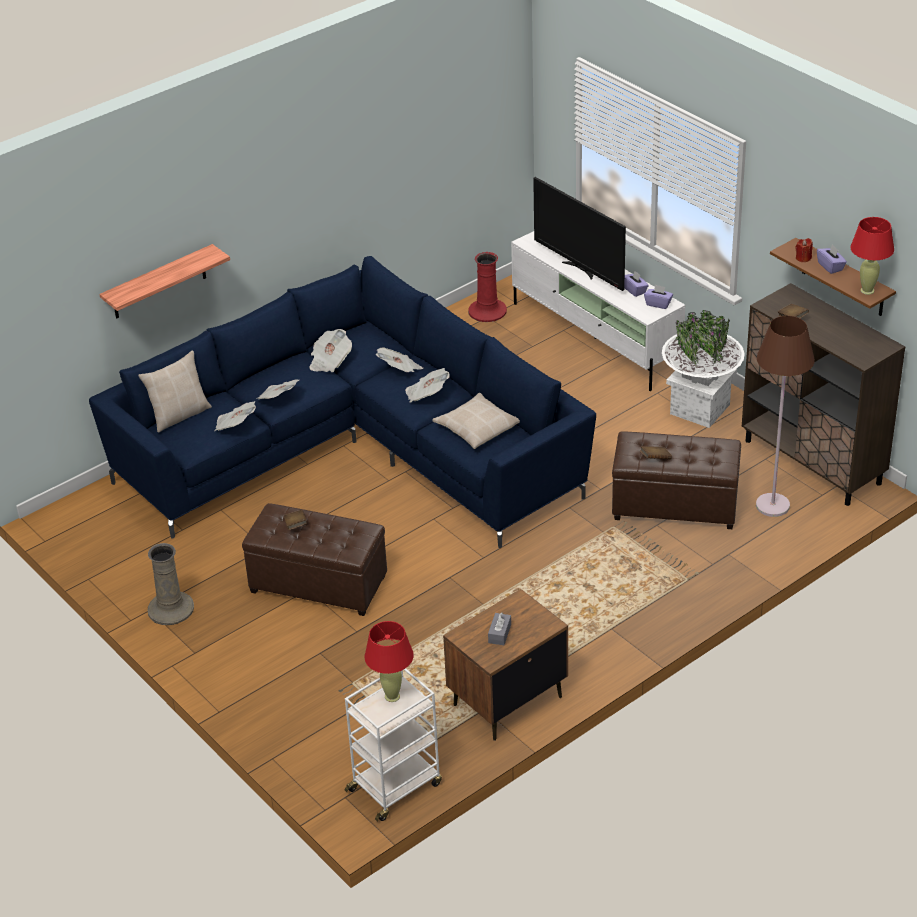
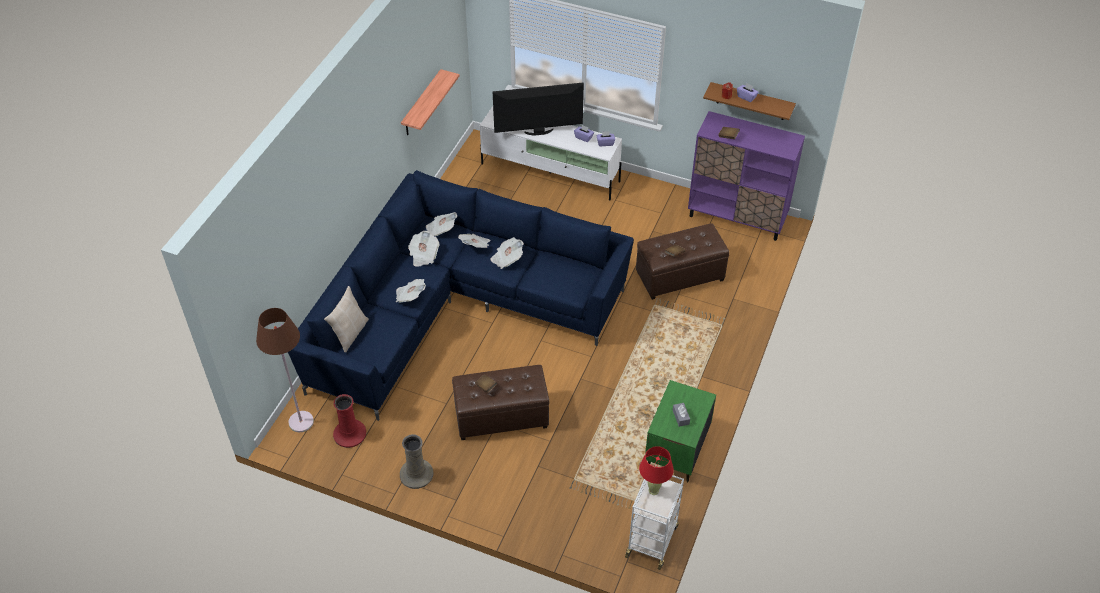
camera: 30 degrees left, 10 degrees up
shelf [99,244,230,319] -> shelf moved to [401,69,460,135]
newspaper [214,401,256,431] -> newspaper moved to [426,212,457,236]
beige pillow [432,393,520,449] -> none
brown nightstand [443,589,568,741] -> green nightstand [645,380,716,483]
red vase [468,252,507,322] -> red vase moved to [333,394,366,448]
television [533,177,626,291] -> television turned 150 degrees clockwise [492,83,584,136]
white planter [662,310,745,428] -> none
brown cabinet [742,283,905,506] -> purple cabinet [688,111,805,241]
brown floor lamp [756,316,815,517] -> brown floor lamp moved to [256,308,314,432]
red table lamp [851,217,894,295] -> none

